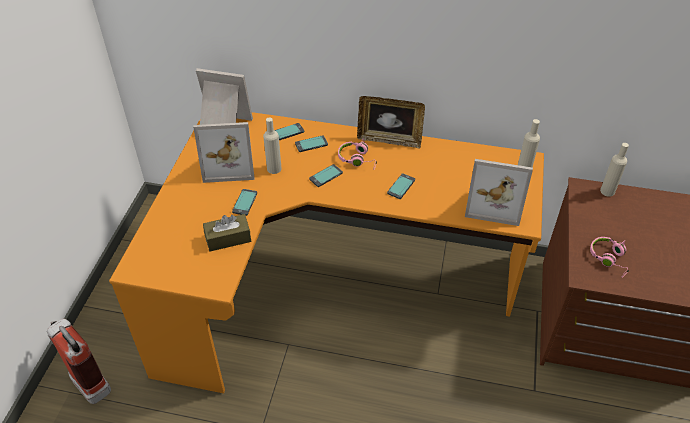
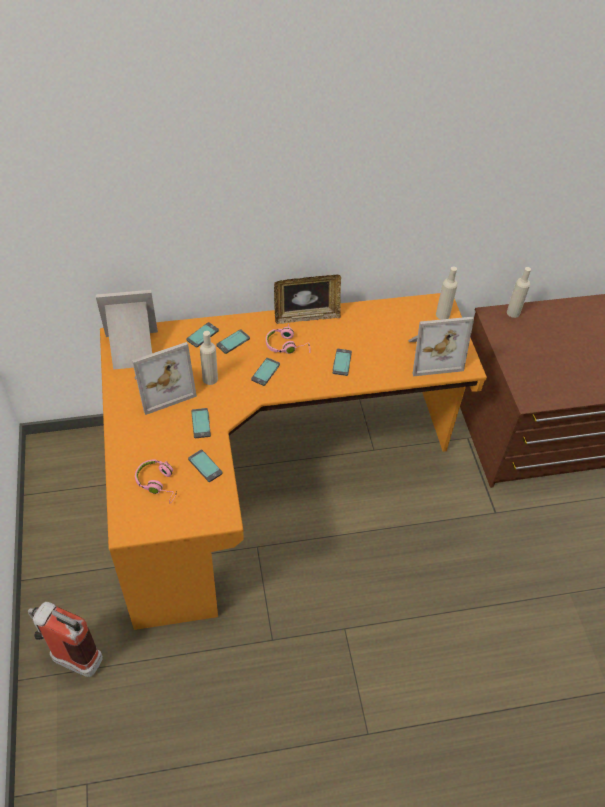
camera: 25 degrees left, 5 degrees up
brown tissue box [203,214,251,251] -> phone [188,450,223,482]
pink headphones [590,237,630,278] -> pink headphones moved to [135,459,177,503]

